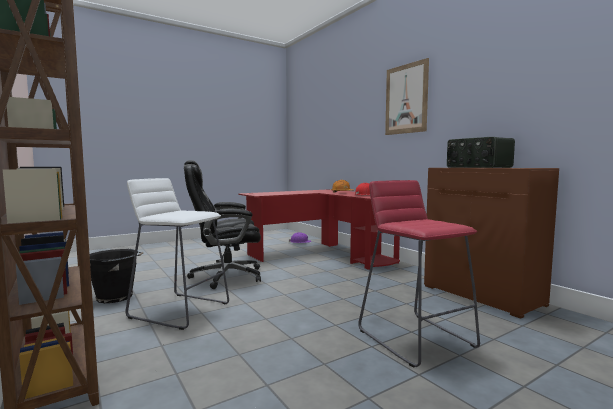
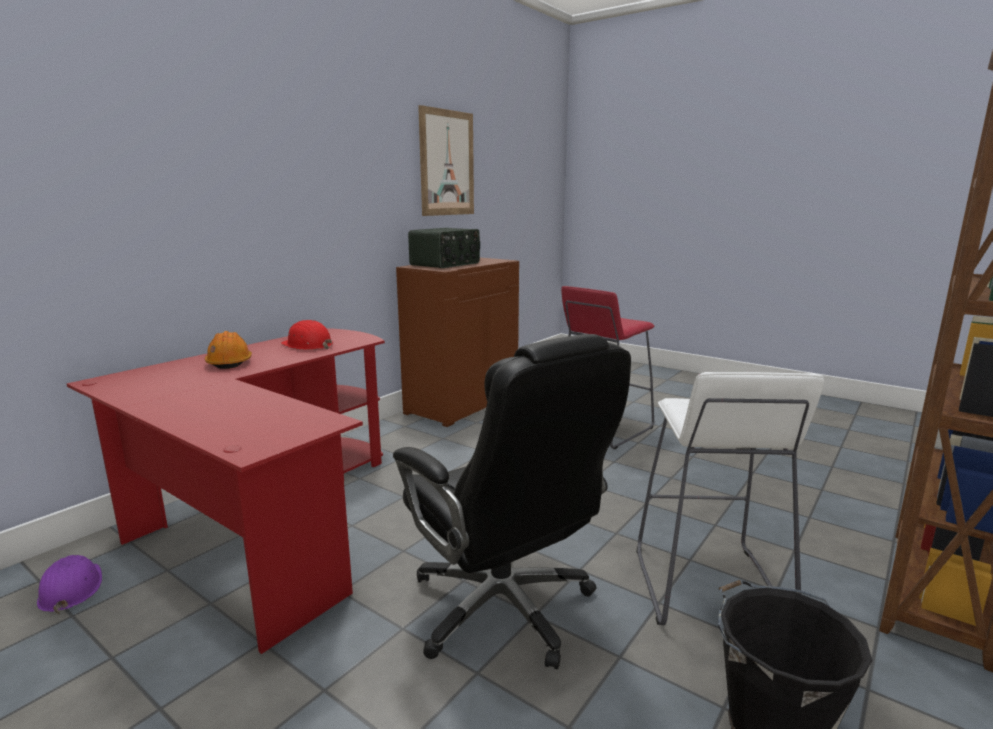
camera: 110 degrees left, 10 degrees up
picture [385,58,429,135] -> picture moved to [418,105,474,216]

